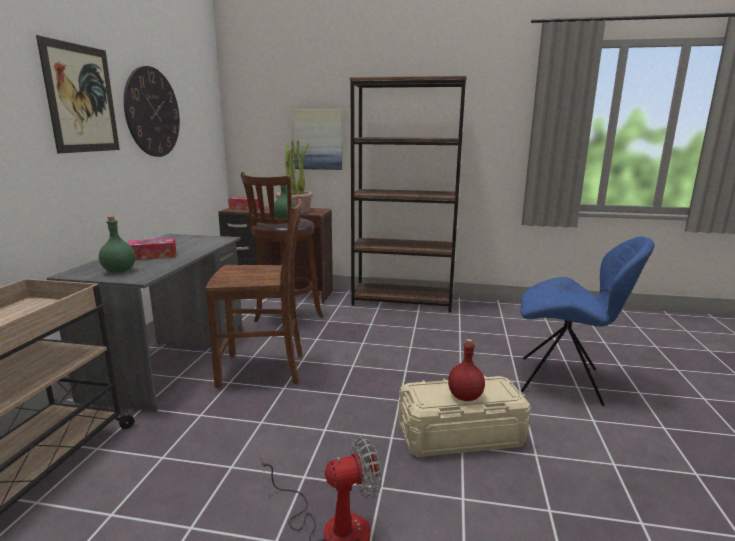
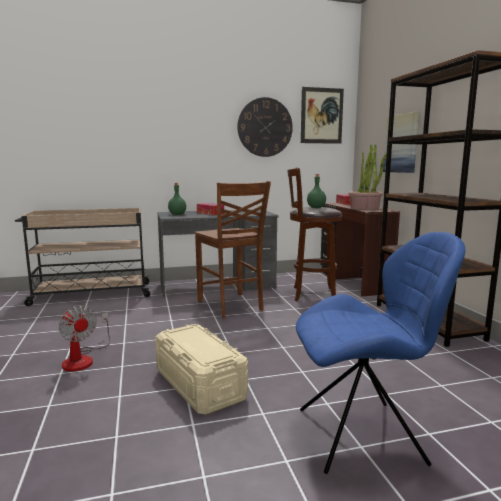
camera: 65 degrees right, 5 degrees down
picture [36,35,120,153] -> picture moved to [301,87,344,144]
red bottle [448,339,485,401] -> none
blue chair [520,236,655,406] -> blue chair turned 90 degrees counterclockwise [296,232,466,474]

